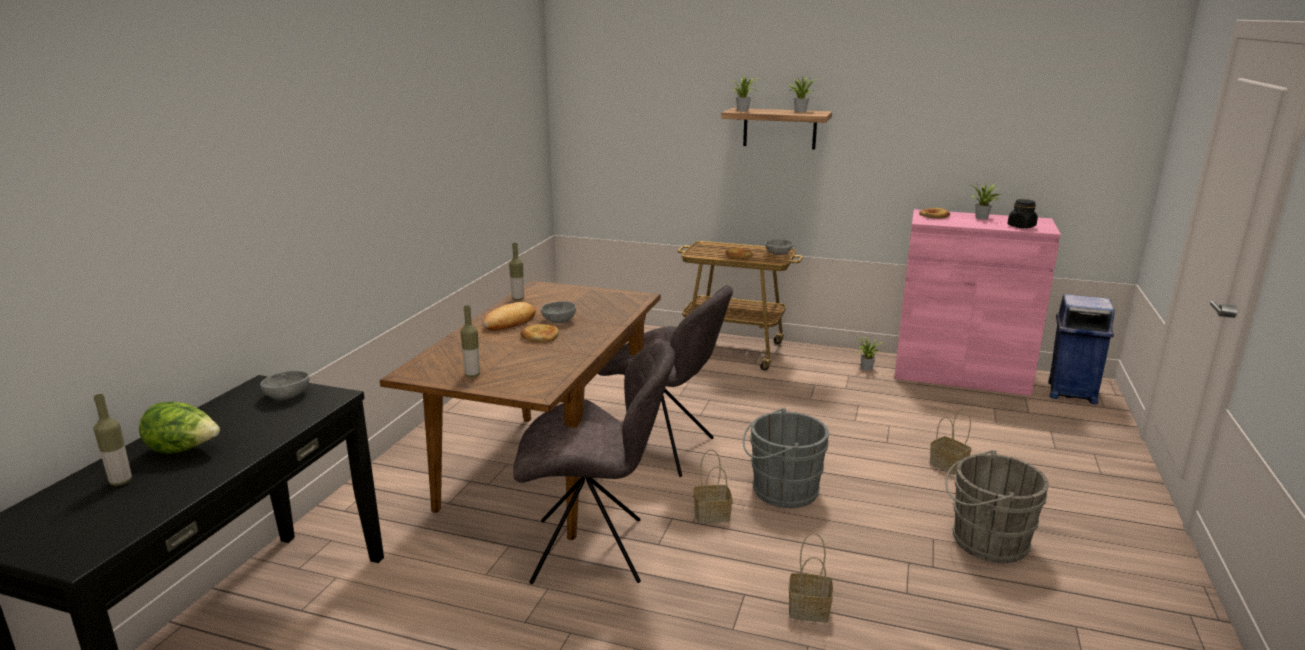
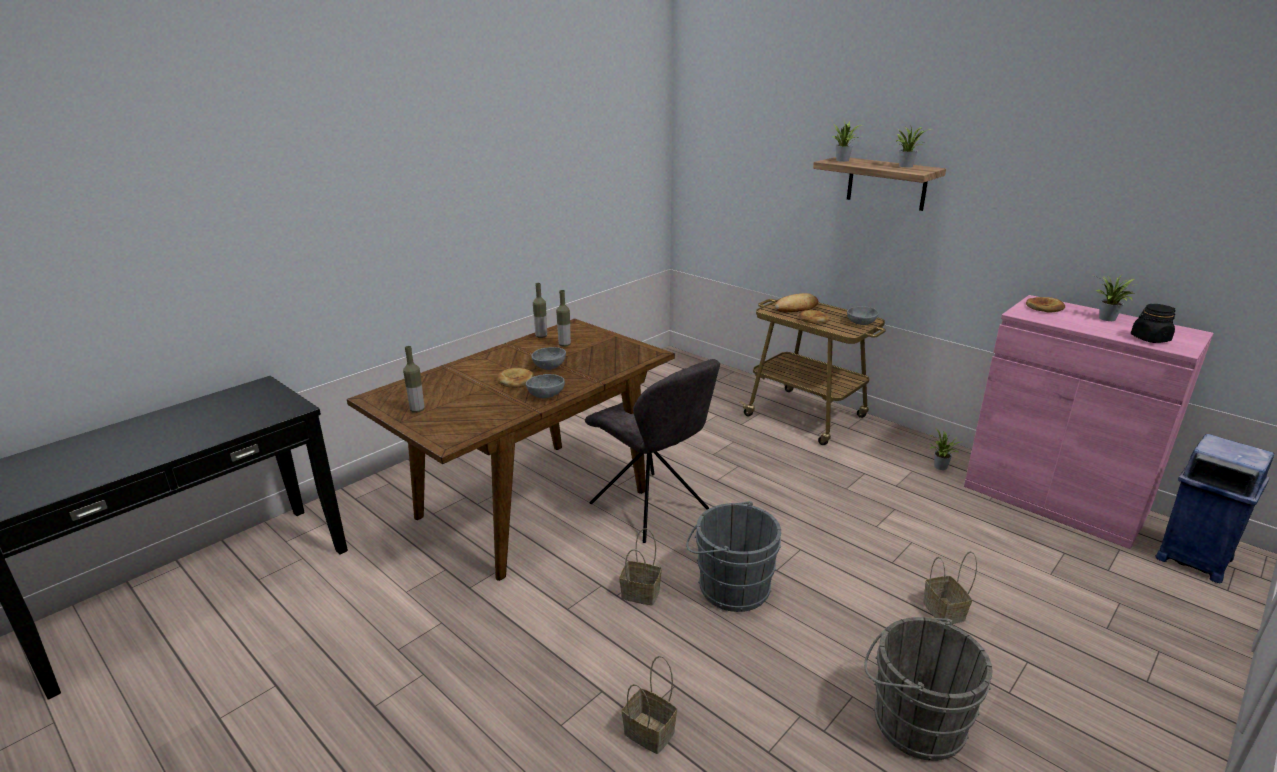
camera: 25 degrees right, 5 degrees up
bottle [93,394,132,486] -> bottle moved to [556,290,571,347]
lettuce [139,402,220,454] -> none
grey bowl [260,370,309,399] -> grey bowl moved to [526,374,565,398]
bread [483,302,536,330] -> bread moved to [775,293,819,312]
grey chair [513,342,675,584] -> none

